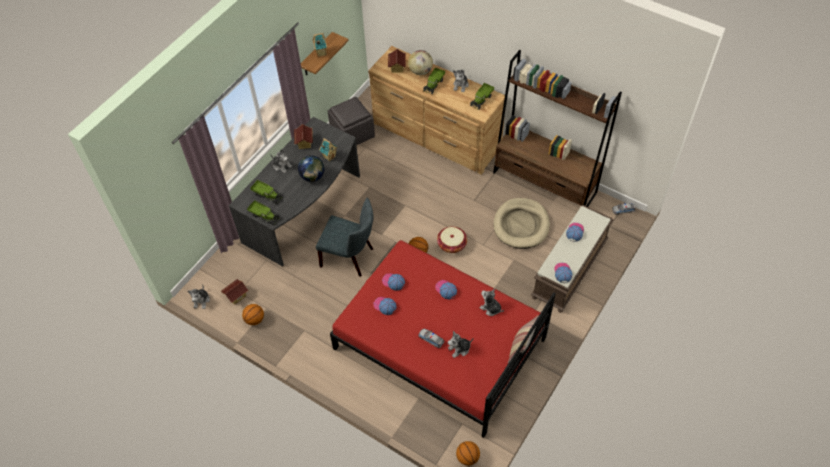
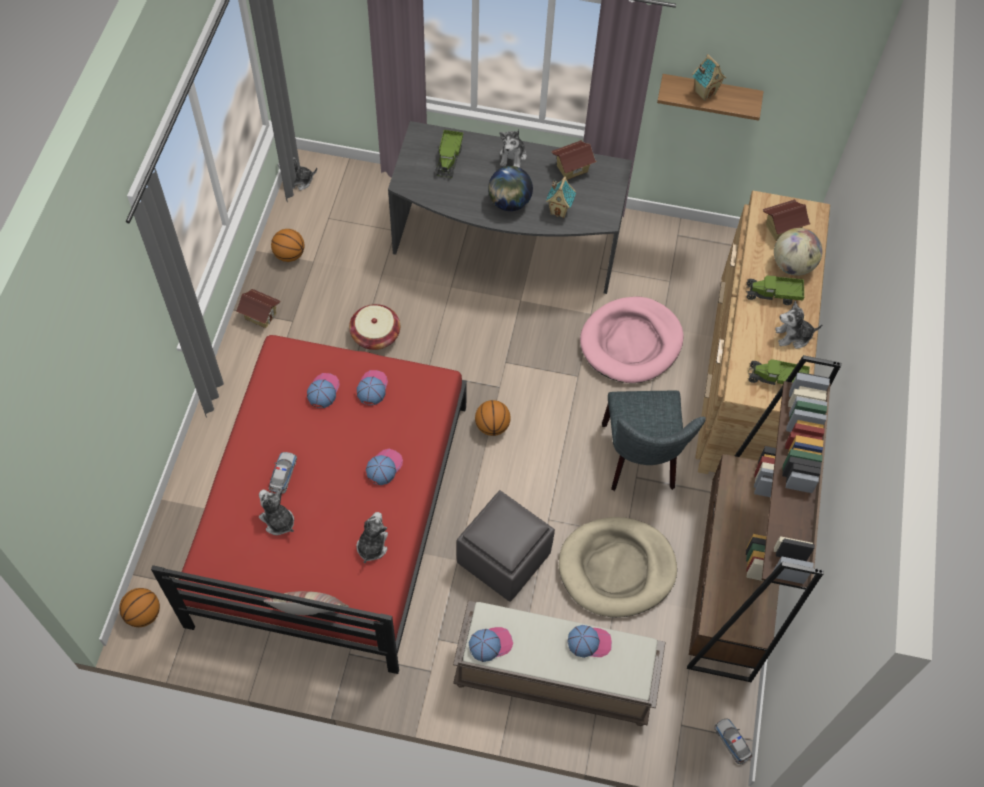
camera: 65 degrees right, 5 degrees up
toy house [221,279,248,305] -> toy house moved to [236,289,281,328]
toy truck [247,200,280,225] -> none
grey chair [316,198,373,277] -> grey chair moved to [602,391,706,491]
grey ottoman [328,97,375,145] -> grey ottoman moved to [456,490,555,602]
basket [437,226,467,253] -> basket moved to [349,304,400,350]
none -> pink dog bed [580,297,684,383]

